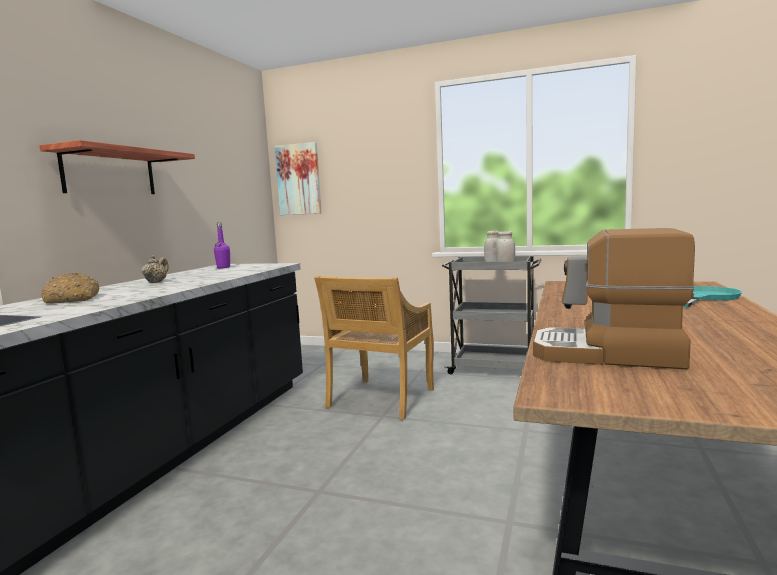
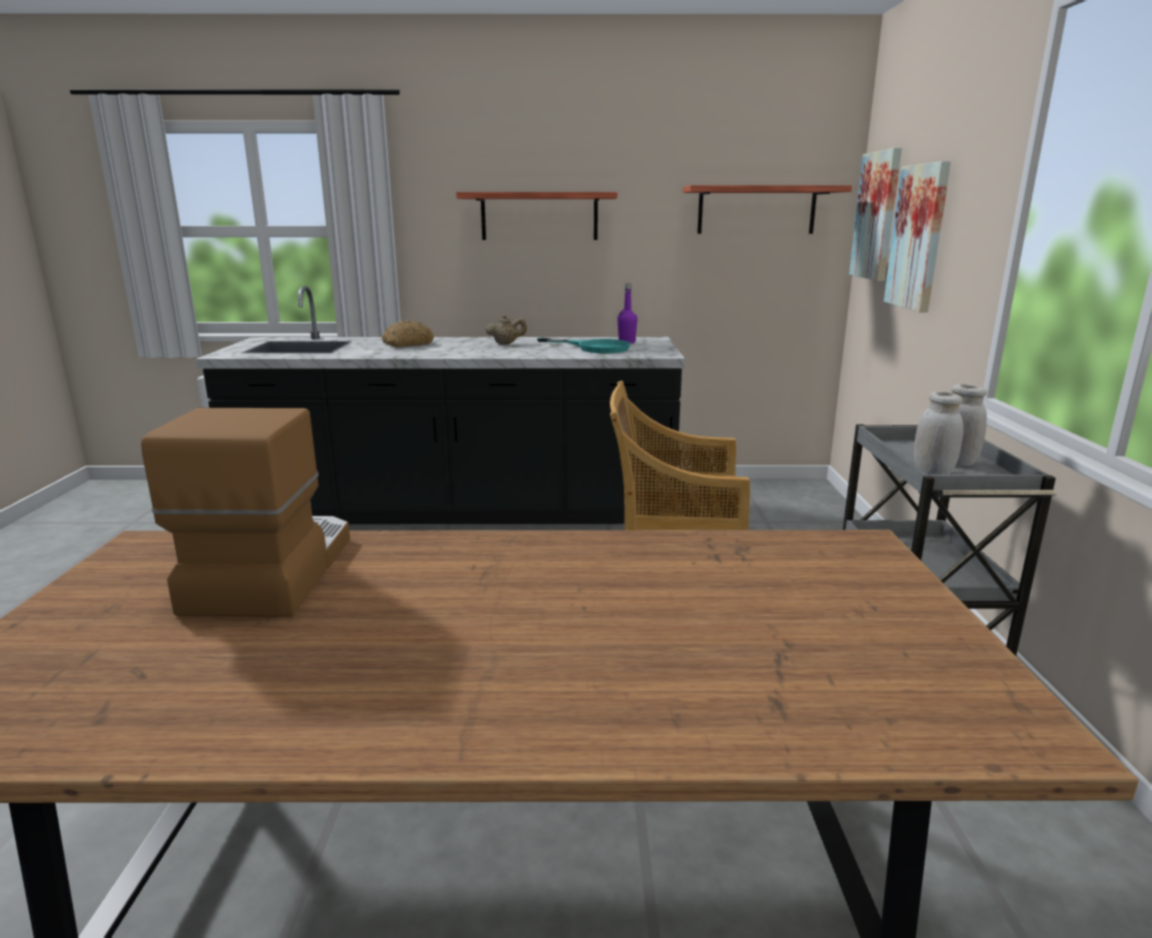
camera: 70 degrees right, 10 degrees up
turquoise frying pan [683,286,743,307] -> turquoise frying pan moved to [537,337,631,353]
none -> shelf [683,185,852,234]
none -> picture [884,161,951,312]

